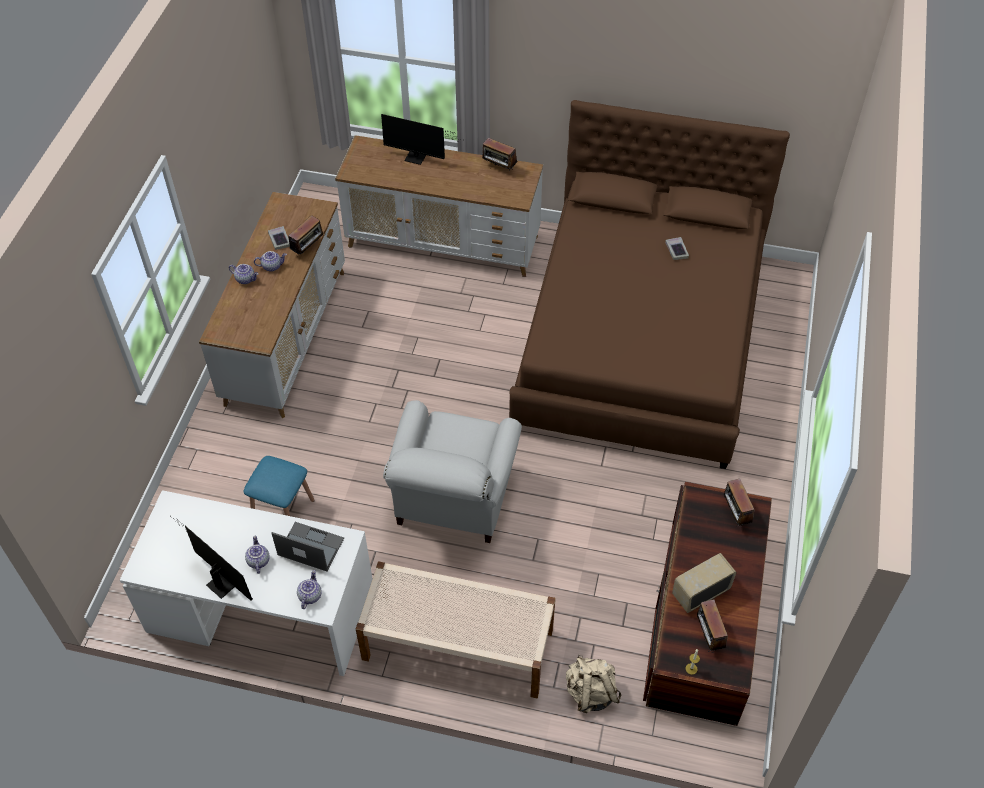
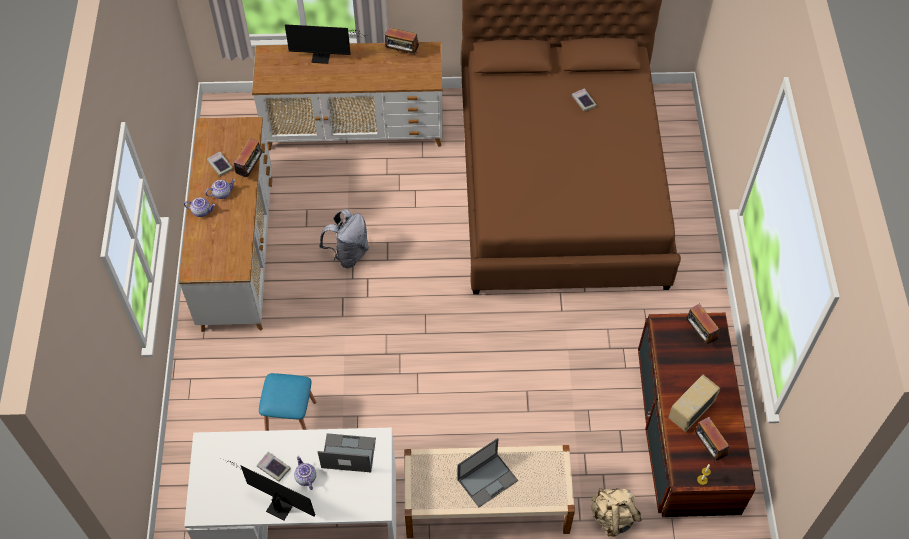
camera: 15 degrees left, 5 degrees up
teapot [297,570,322,609] -> none
white armchair [383,400,522,543] -> none
none -> book [257,452,290,482]
none -> grey backpack [319,209,369,268]
none -> laptop [457,438,518,507]

